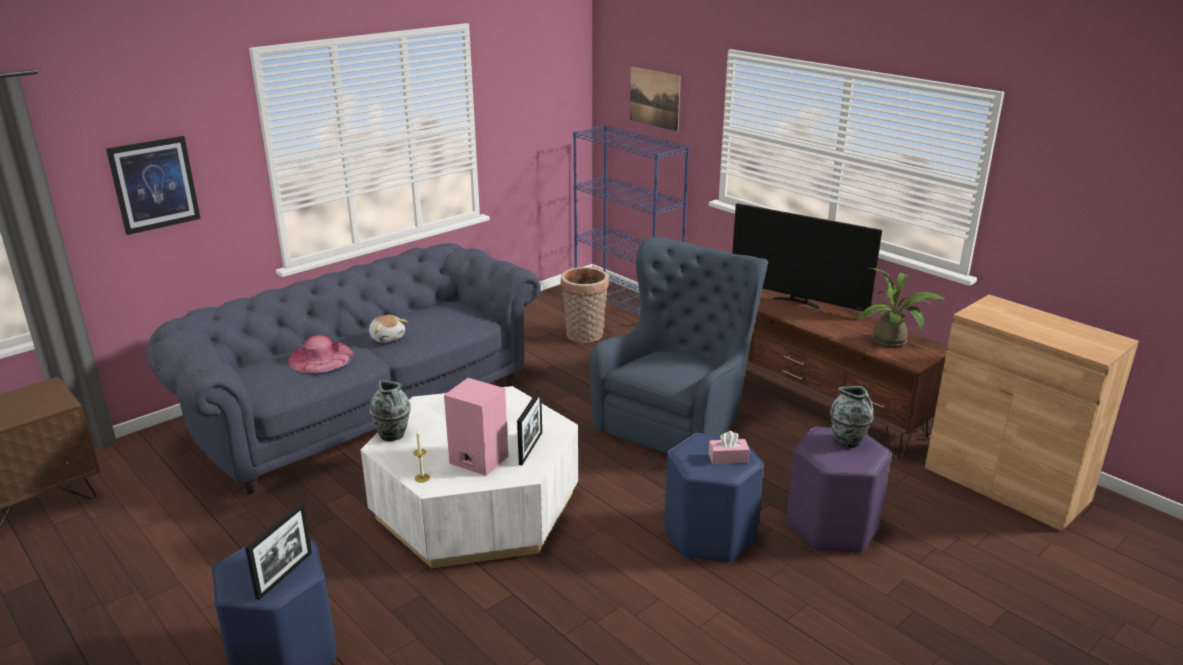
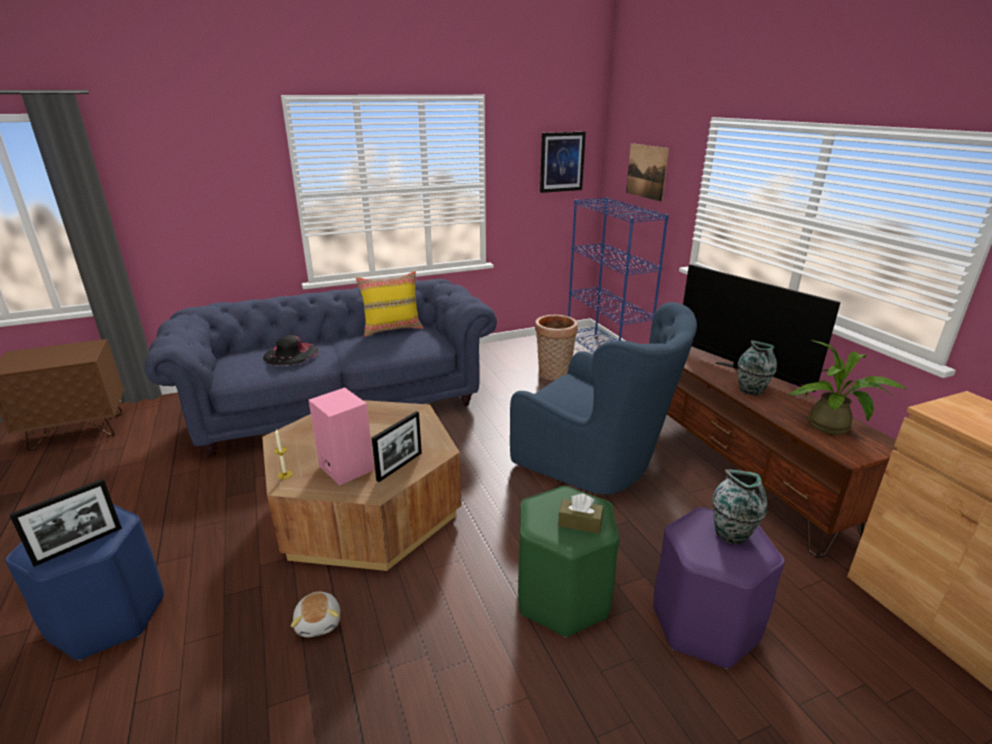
camera: 20 degrees right, 0 degrees up
picture [106,136,201,235] -> picture moved to [540,132,586,193]
pink hat [288,335,354,373] -> black hat [263,335,319,366]
white coffee table [360,386,578,568] -> brown coffee table [262,400,462,571]
plush toy [369,315,408,343] -> plush toy moved to [291,592,340,637]
vase [369,380,411,441] -> vase moved to [738,340,777,395]
blue armchair [590,237,768,454] -> blue armchair turned 75 degrees clockwise [510,302,697,495]
blue stool [664,433,764,564] -> green stool [518,486,619,638]
pink tissue box [709,431,749,464] -> brown tissue box [558,494,603,534]
none -> yellow pillow [356,271,423,337]

